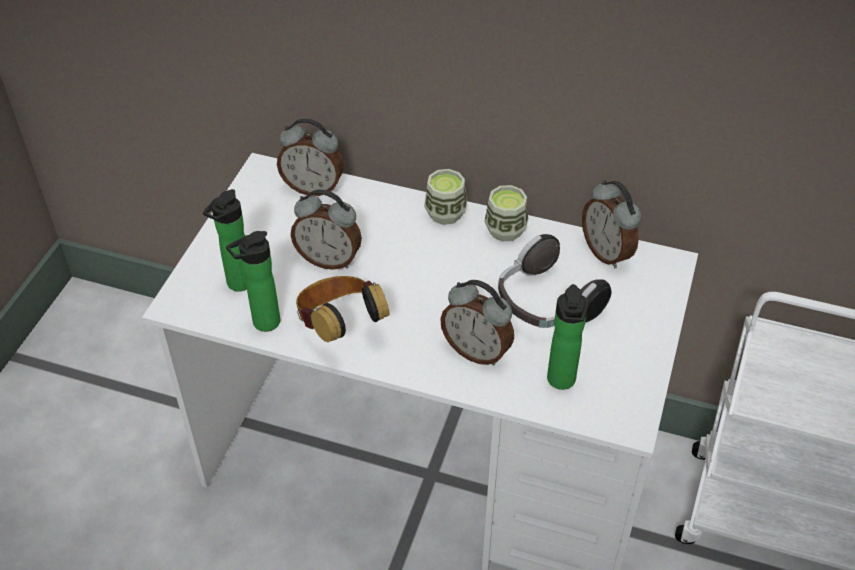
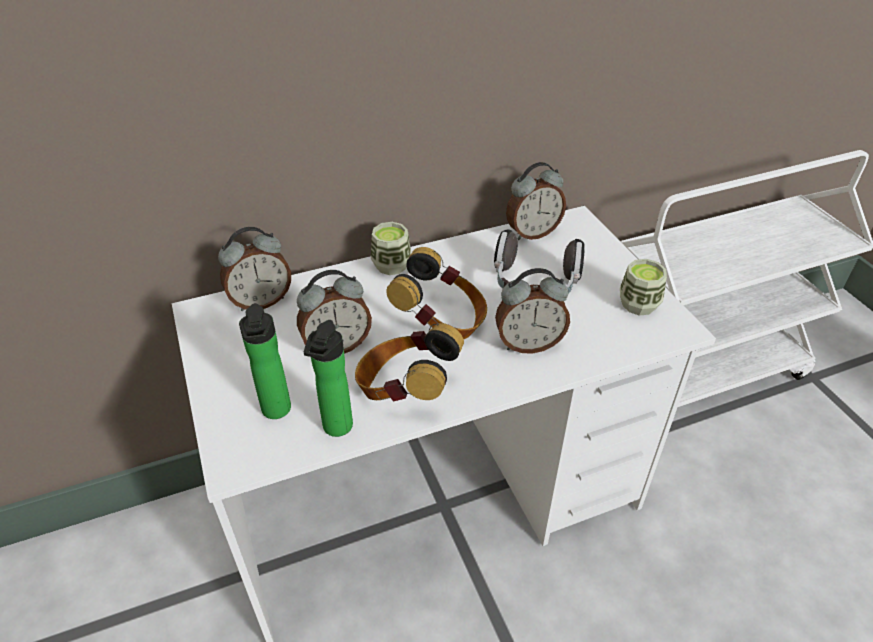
camera: 40 degrees left, 5 degrees down
cup [484,185,528,241] -> cup moved to [620,259,667,316]
bottle [547,284,588,390] -> none
alarm clock [582,180,641,268] -> alarm clock turned 45 degrees counterclockwise [506,162,566,240]
none -> headphones [387,247,487,339]

